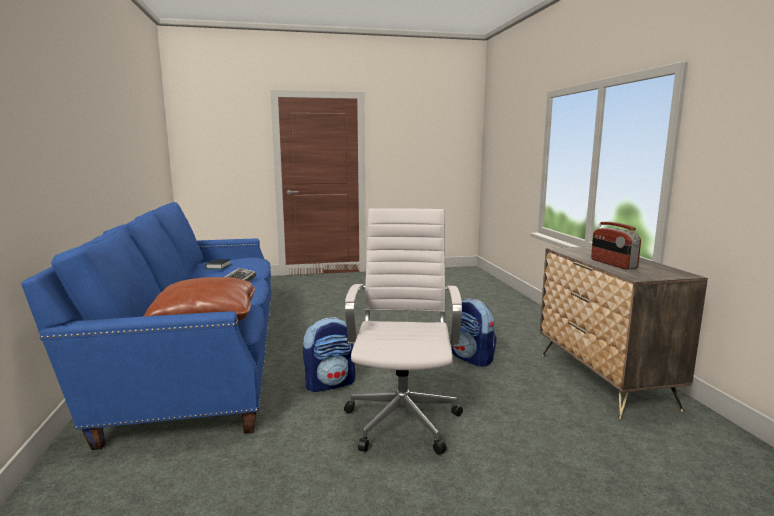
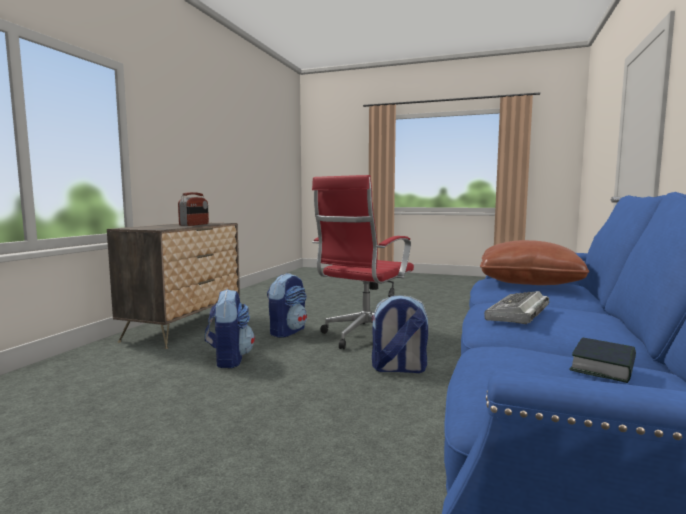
camera: 150 degrees left, 5 degrees down
white office chair [344,208,463,455] -> red office chair [312,175,414,349]
none -> backpack [267,273,307,338]

